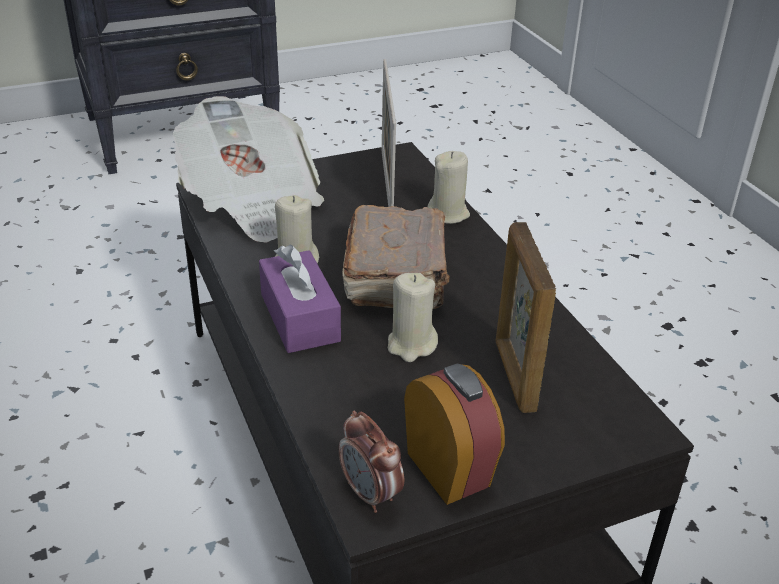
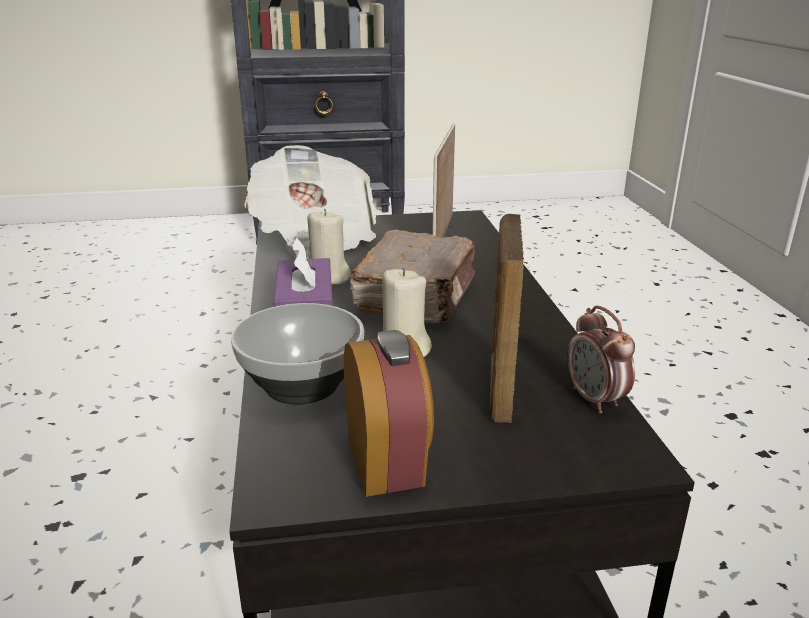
camera: 15 degrees right, 10 degrees down
alarm clock [338,411,404,513] -> alarm clock moved to [567,306,635,414]
beige candle [428,151,470,224] -> none
none -> bowl [231,303,364,404]

